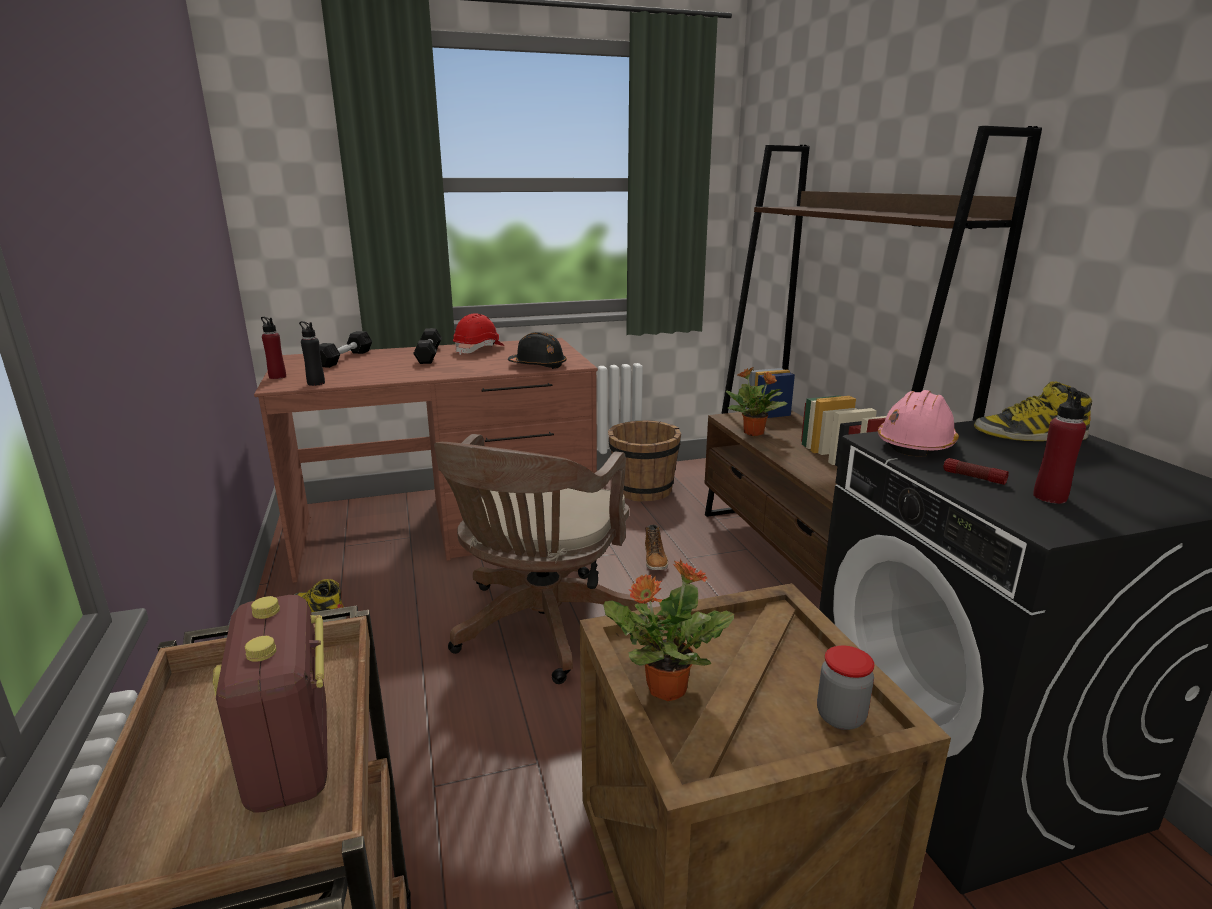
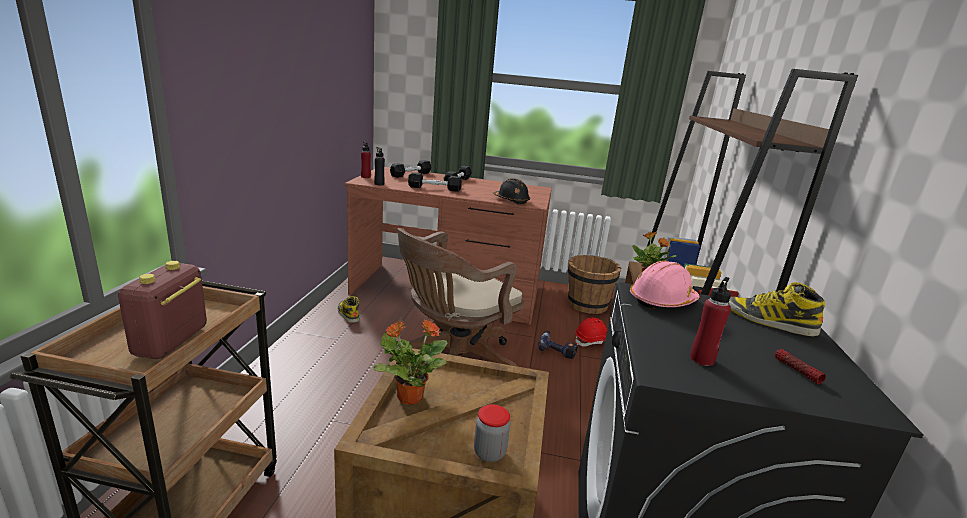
camera: 25 degrees right, 0 degrees up
red hard hat [453,313,504,355] -> red hard hat moved to [575,317,607,347]
boot [645,525,668,570] -> power drill [538,330,578,359]
flashlight [943,458,1009,485] -> flashlight moved to [775,349,826,384]
none -> black dumbbell [408,172,462,192]

